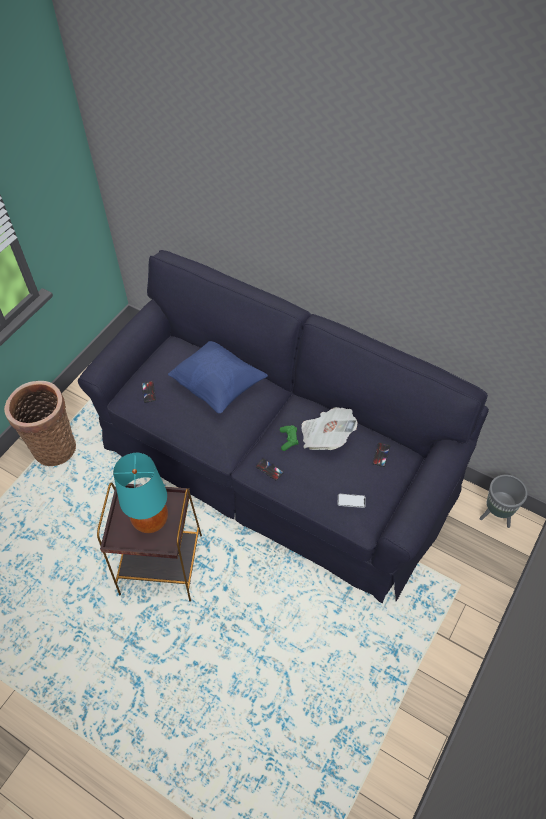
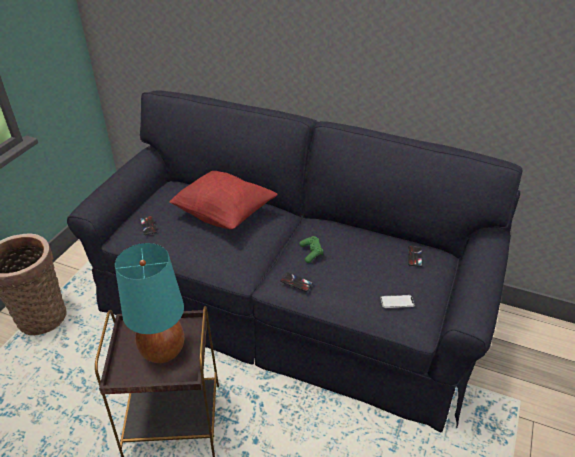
camera: 10 degrees left, 15 degrees down
blue pillow [168,341,268,413] -> red pillow [169,171,278,229]
newspaper [301,407,357,450] -> none
grey planter [479,475,528,528] -> none

